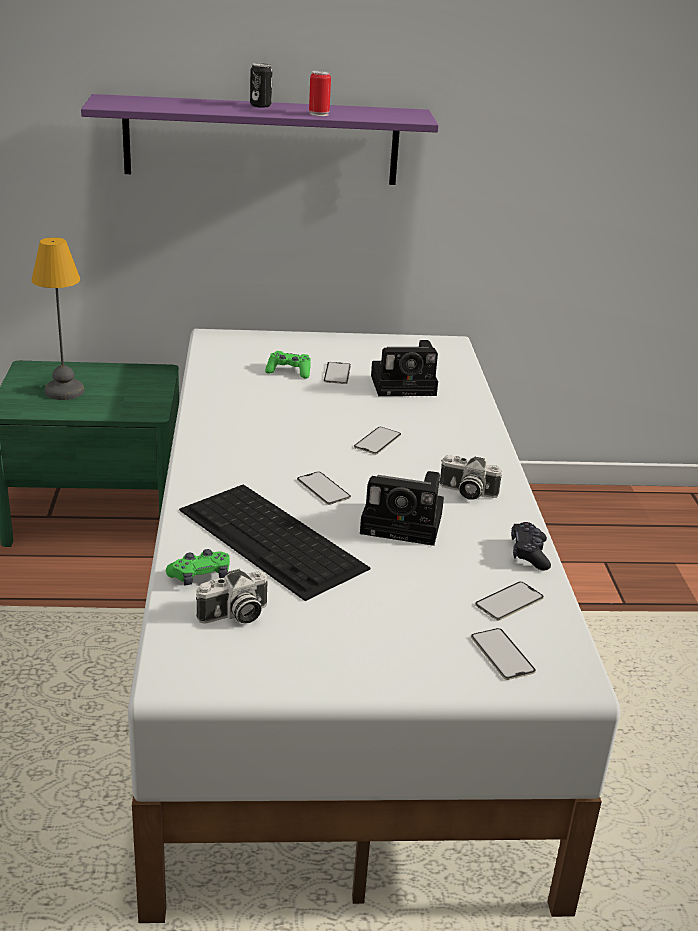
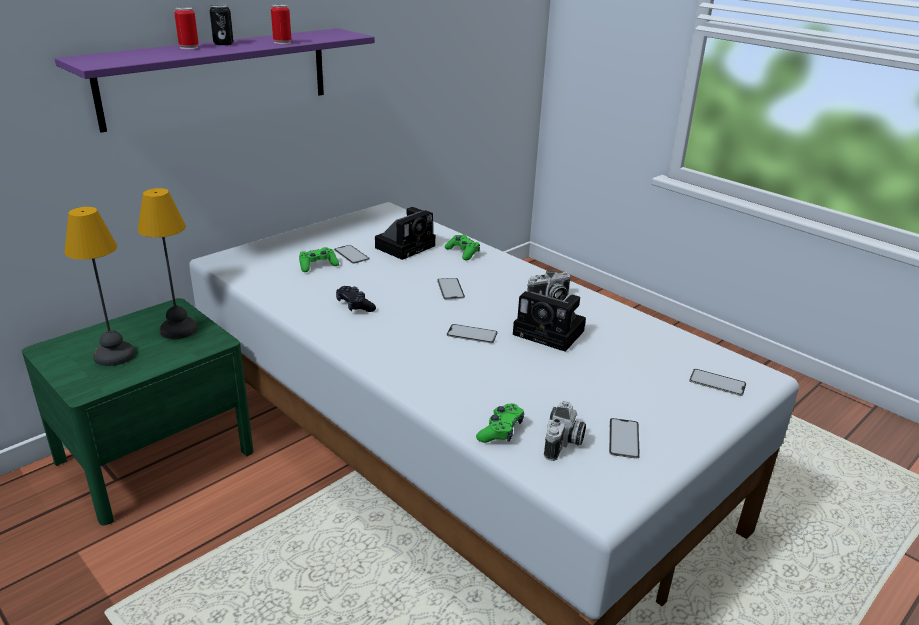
camera: 40 degrees left, 0 degrees up
keyboard [179,484,370,601] -> none
camera [360,471,444,546] -> camera turned 60 degrees clockwise [513,291,586,352]
phone [475,581,544,620] -> phone moved to [609,418,640,459]
black game controller [511,522,551,570] -> black game controller moved to [336,286,376,312]
none -> table lamp [138,188,198,339]
none -> can [174,7,199,49]
none -> green game controller [444,235,480,260]

